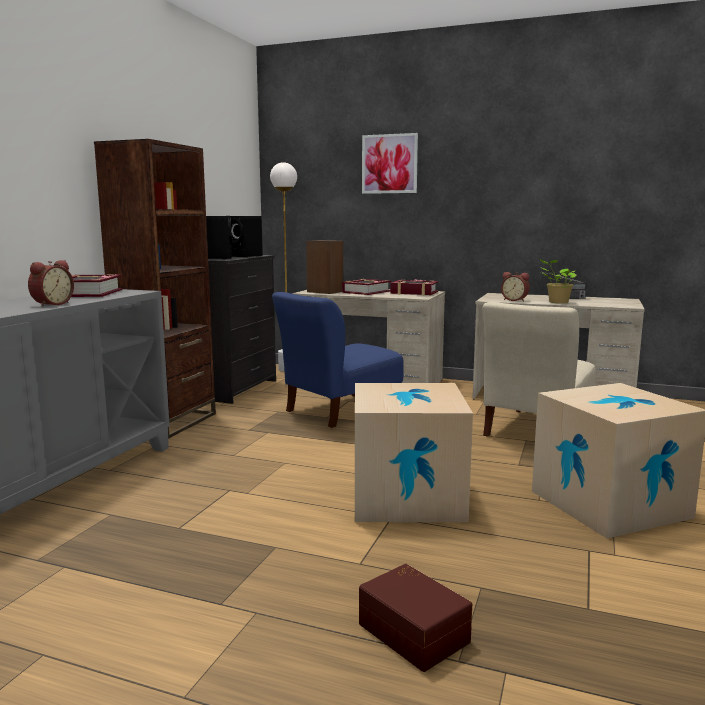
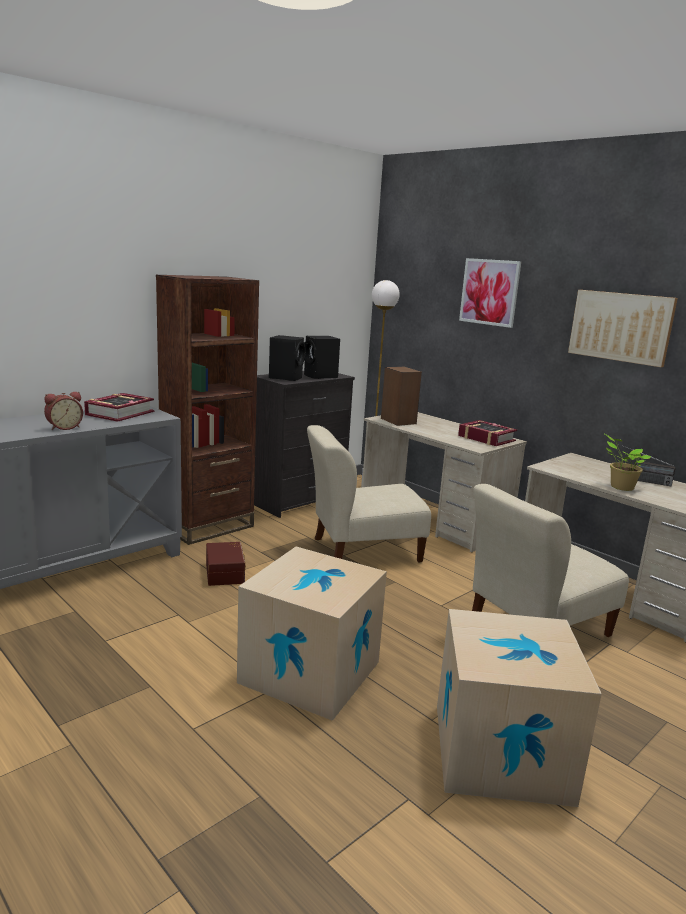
camera: 25 degrees right, 5 degrees up
blue chair [272,292,404,428] -> beige chair [307,425,431,563]
book [342,279,391,295] -> none
brown storage box [359,564,472,672] -> brown storage box moved to [206,542,246,586]
alarm clock [501,272,530,301] -> none
none -> picture [568,290,678,367]

